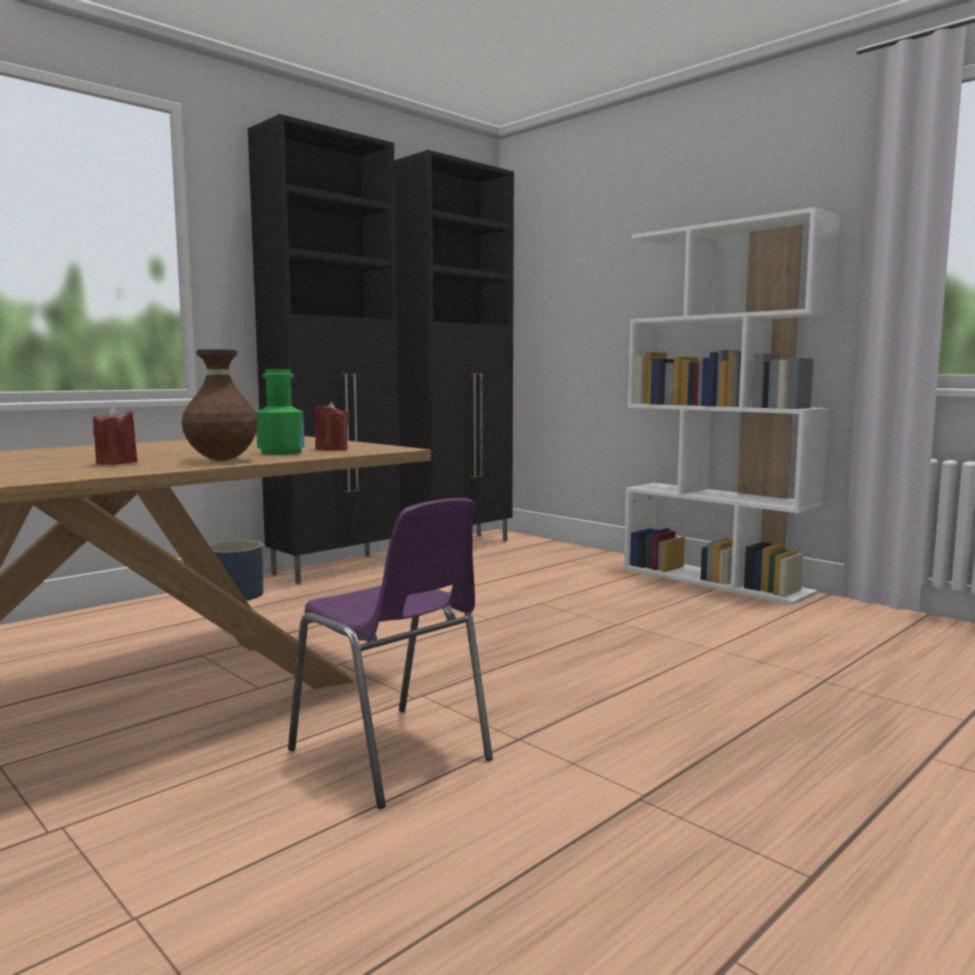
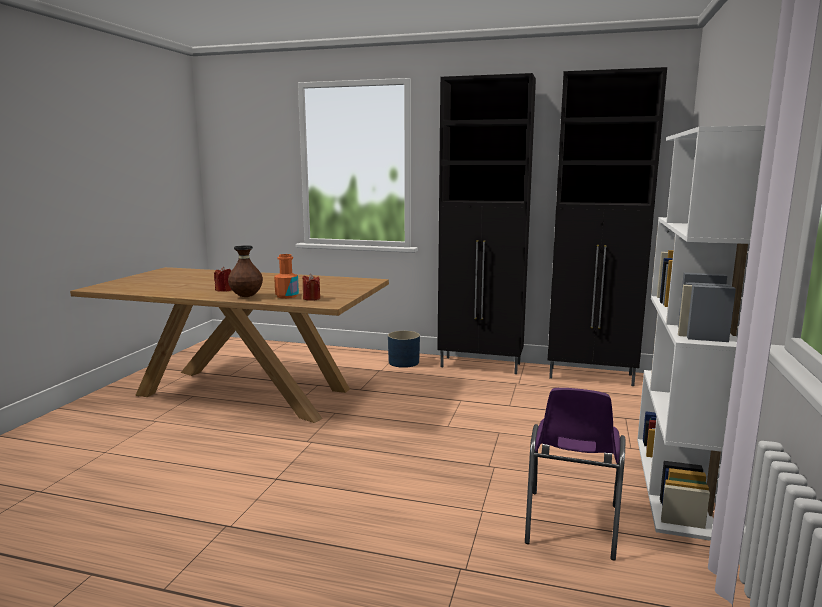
camera: 60 degrees right, 5 degrees up
green bottle [256,369,304,455] -> orange bottle [274,254,299,299]
purple chair [288,498,493,809] -> purple chair moved to [525,388,625,561]

